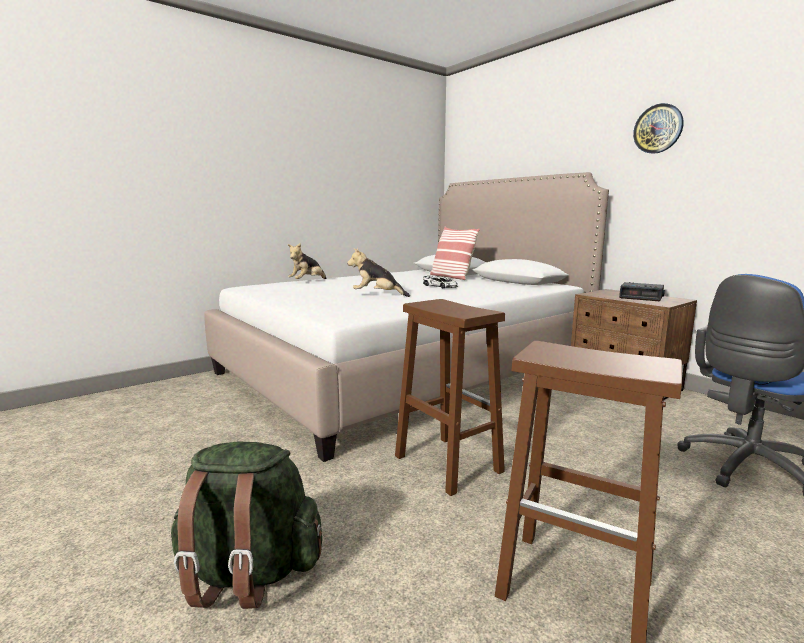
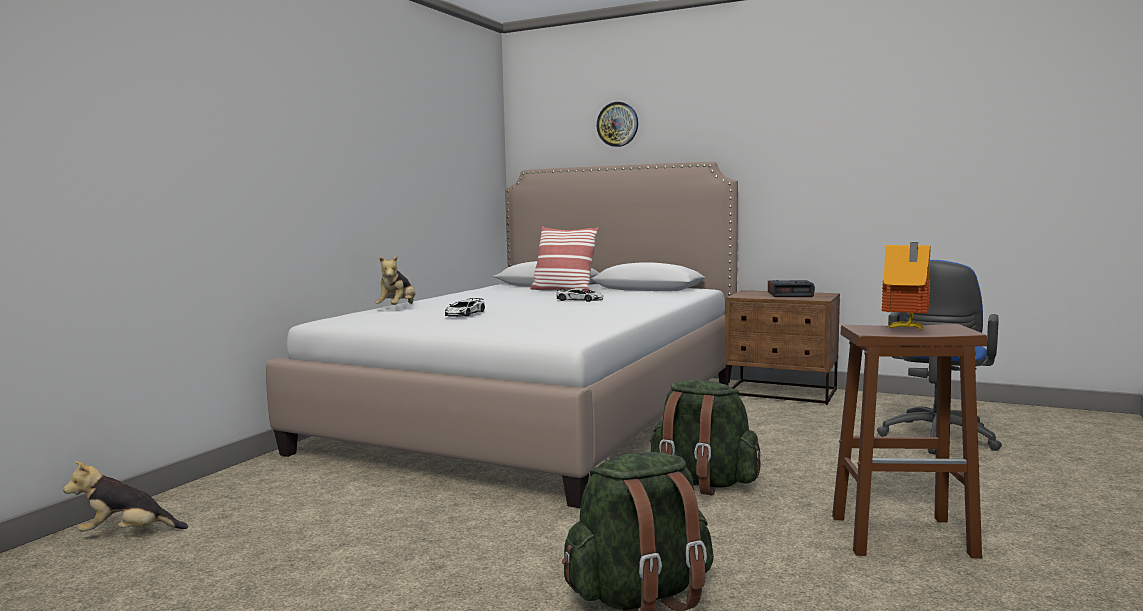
camera: 25 degrees left, 5 degrees down
plush toy [347,248,410,297] -> plush toy moved to [63,461,188,532]
brown stool [395,299,505,496] -> green backpack [650,380,760,495]
wall clock [633,103,684,154] -> wall clock moved to [596,102,638,147]
none -> toy car [445,298,485,317]
none -> toy house [882,242,931,330]

